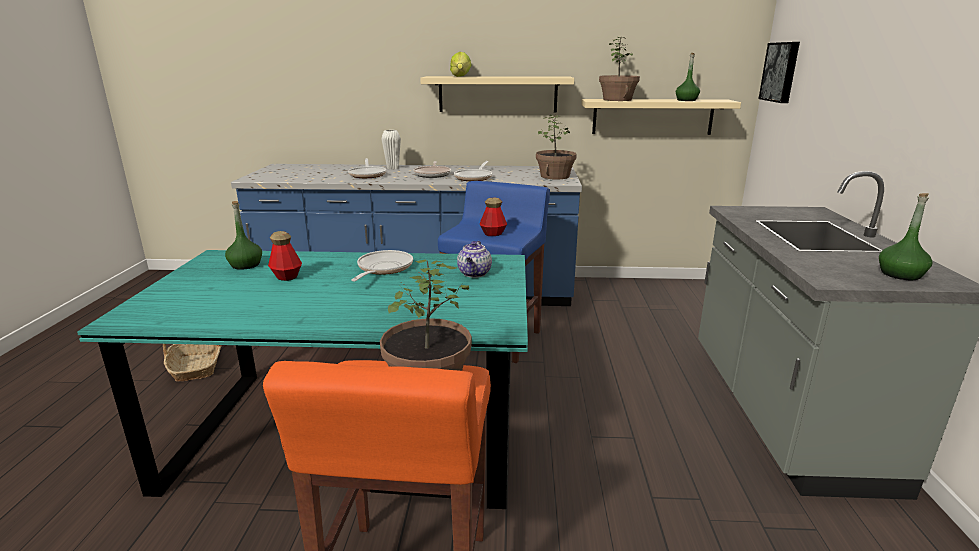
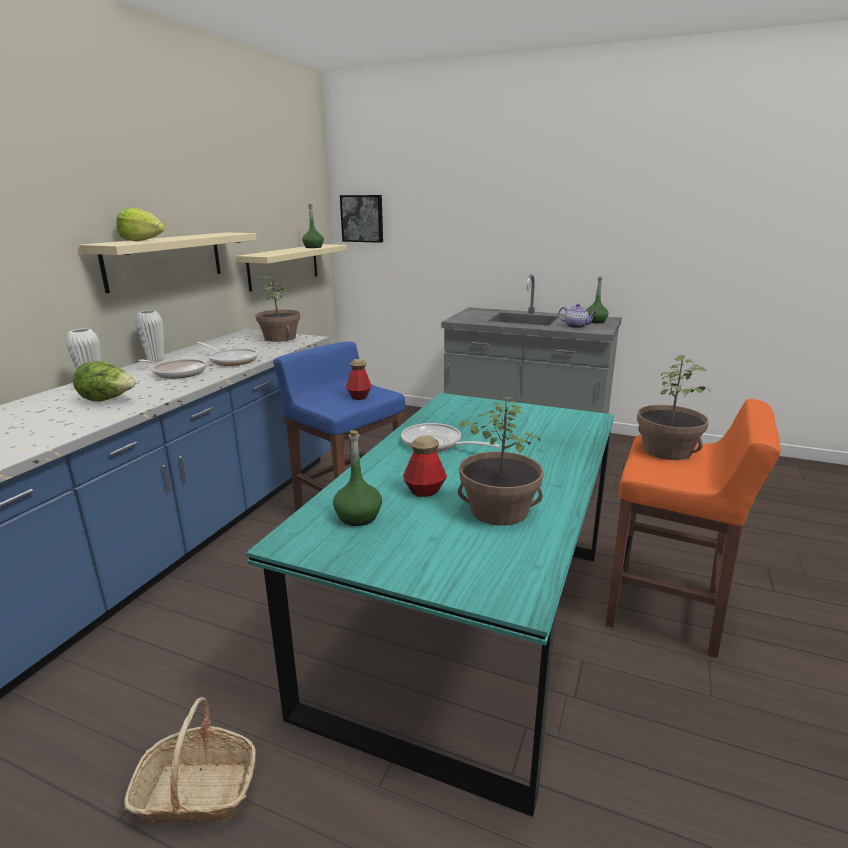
camera: 70 degrees left, 0 degrees up
frying pan [348,158,386,178] -> lettuce [73,361,136,402]
teapot [457,241,492,278] -> teapot moved to [558,304,597,328]
potted plant [599,37,640,101] -> potted plant moved to [458,397,544,526]
none -> white vase [135,310,164,363]

